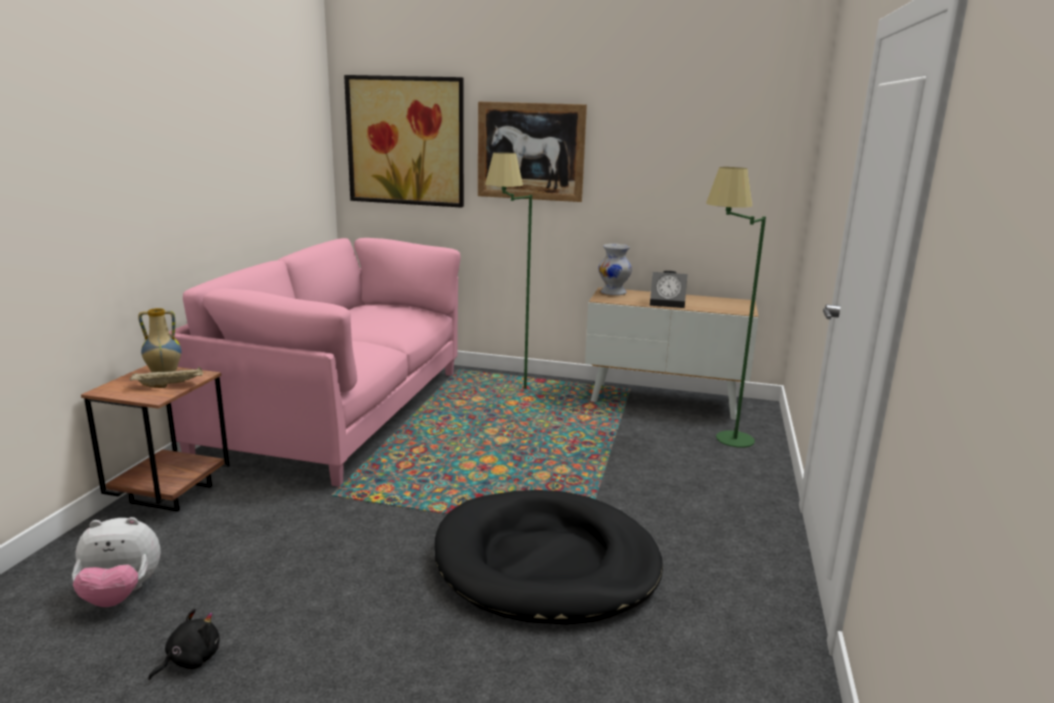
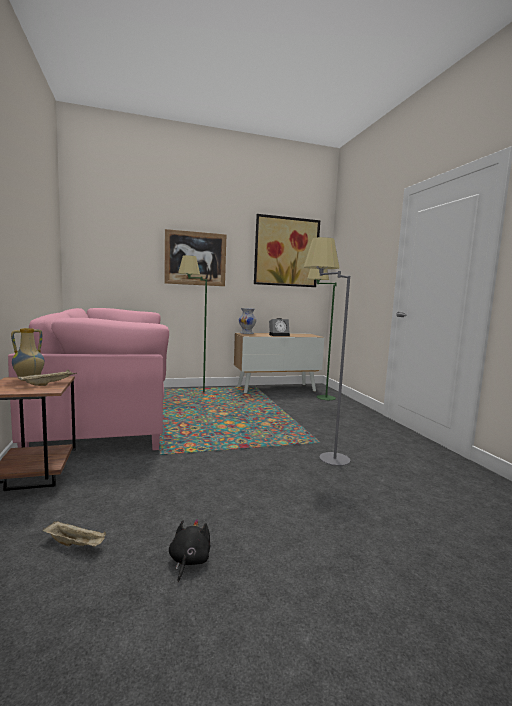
camera: 30 degrees left, 10 degrees down
plush toy [72,517,161,607] -> beige tray [42,520,106,547]
picture [344,75,464,208] -> picture moved to [254,214,320,287]
black dog bed [434,490,663,625] -> grey floor lamp [304,237,351,466]

